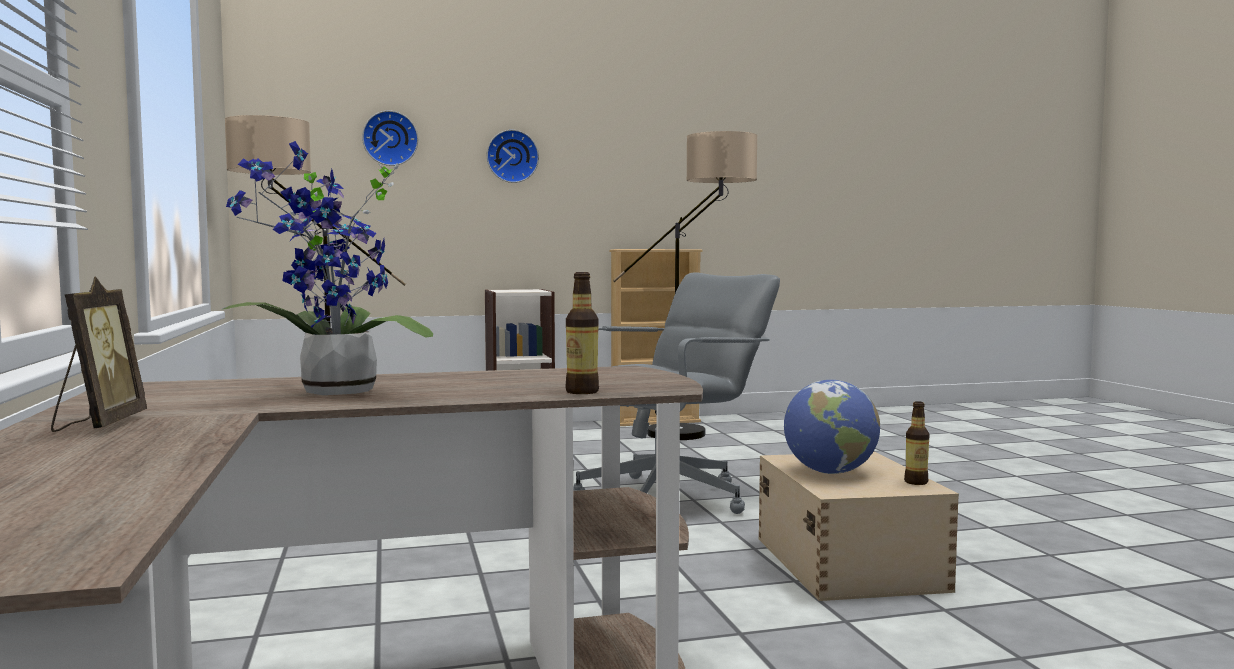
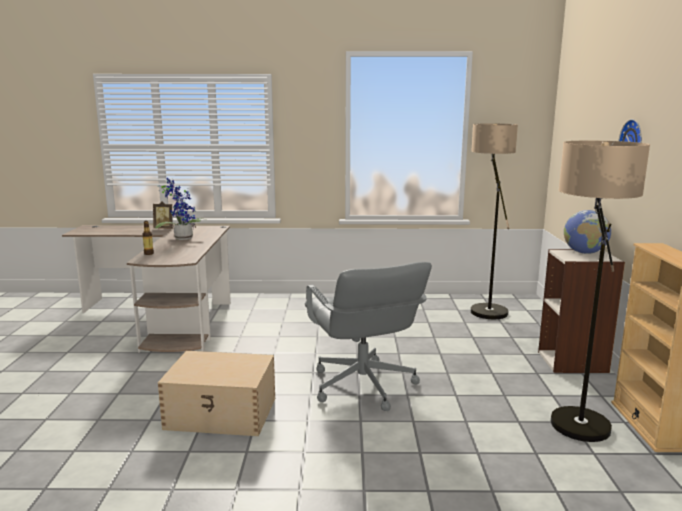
camera: 105 degrees right, 10 degrees up
wall clock [362,110,418,166] -> none
globe [784,380,880,474] -> globe moved to [564,210,611,254]
bottle [904,401,929,485] -> none

